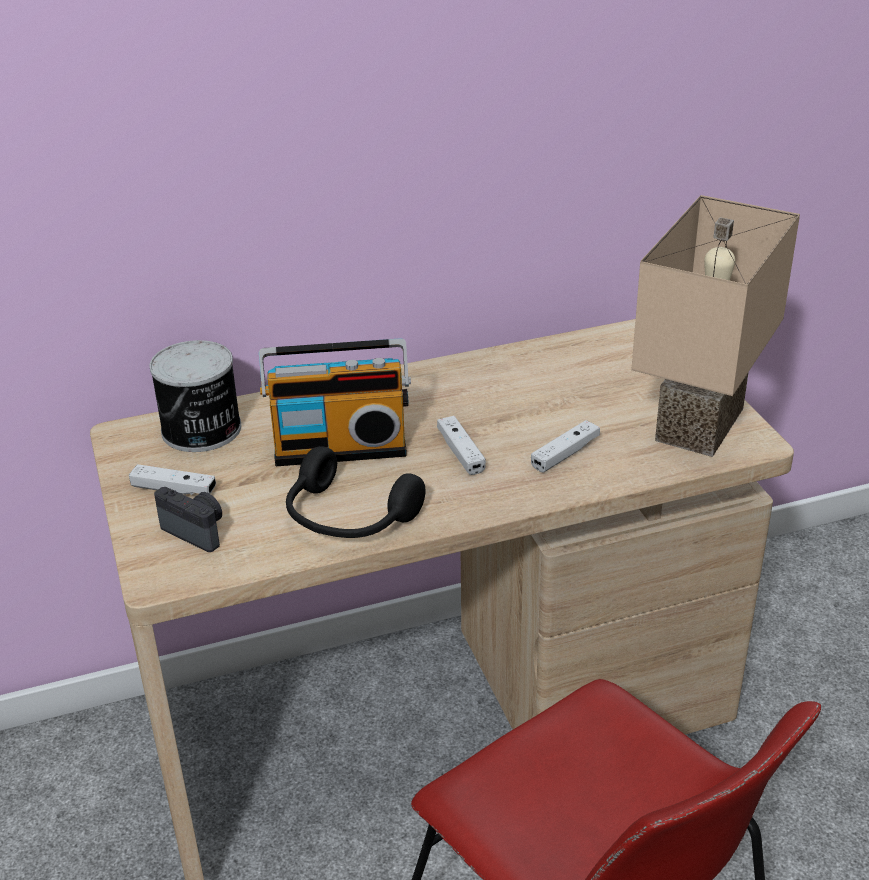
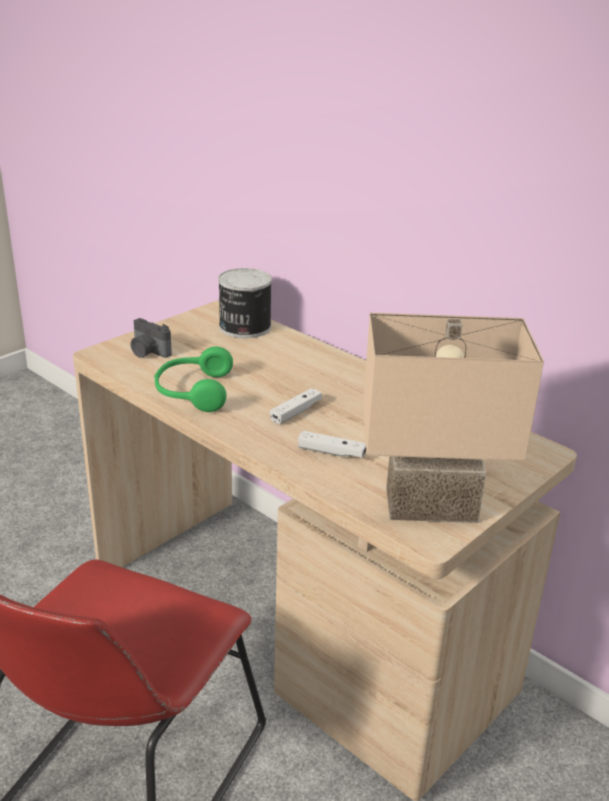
camera: 60 degrees right, 5 degrees down
white game controller [129,464,216,495] -> none
camera [154,487,222,552] -> camera turned 120 degrees clockwise [131,318,172,358]
radio [259,338,411,466] -> none
black headphones [286,446,425,538] -> green headphones [154,346,233,412]

